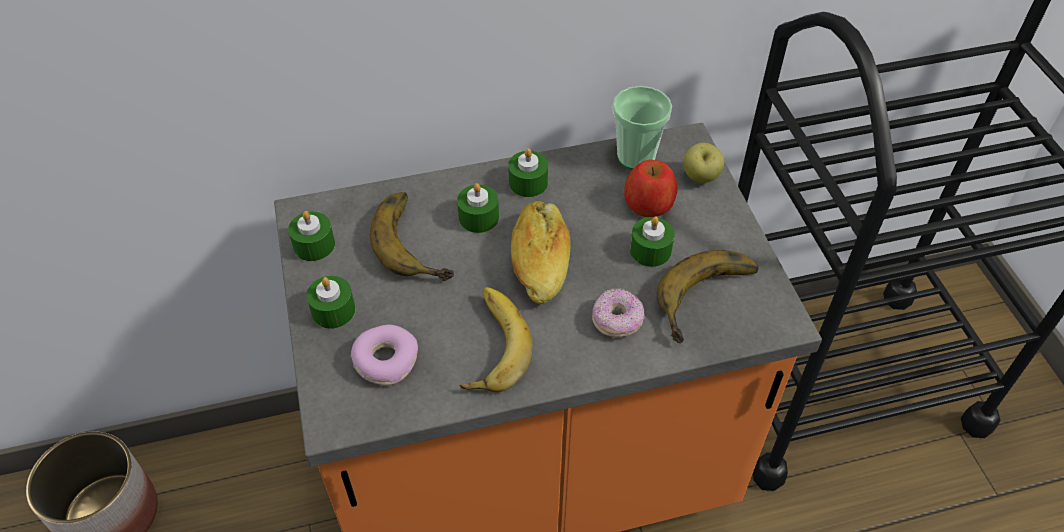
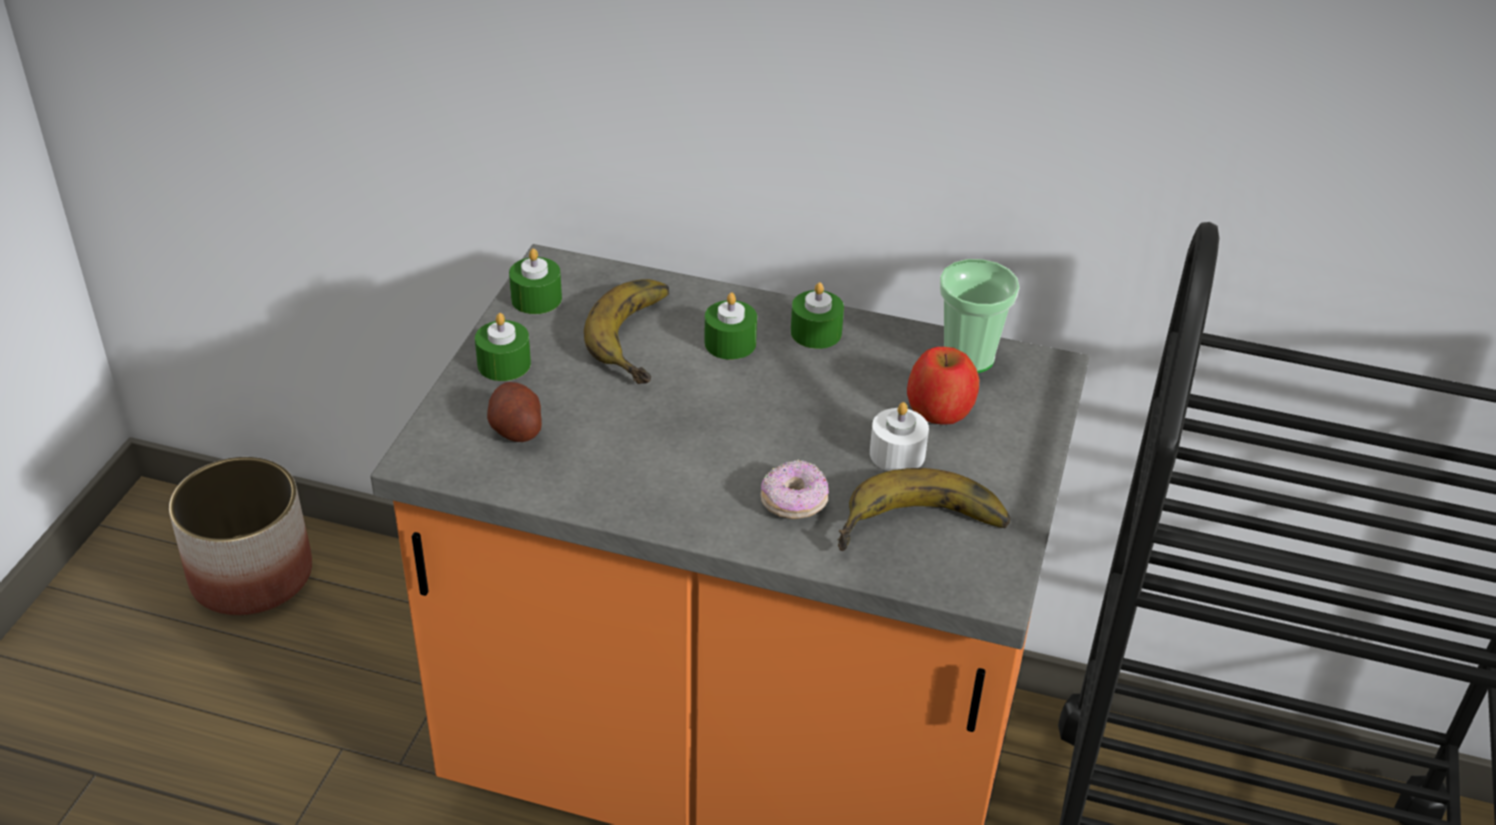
camera: 30 degrees right, 10 degrees down
donut [351,325,418,385] -> potato [487,382,542,442]
banana [460,287,533,392] -> none
bread [511,201,571,304] -> none
green candle [630,216,675,267] -> white candle [870,402,929,471]
apple [683,143,724,183] -> none

